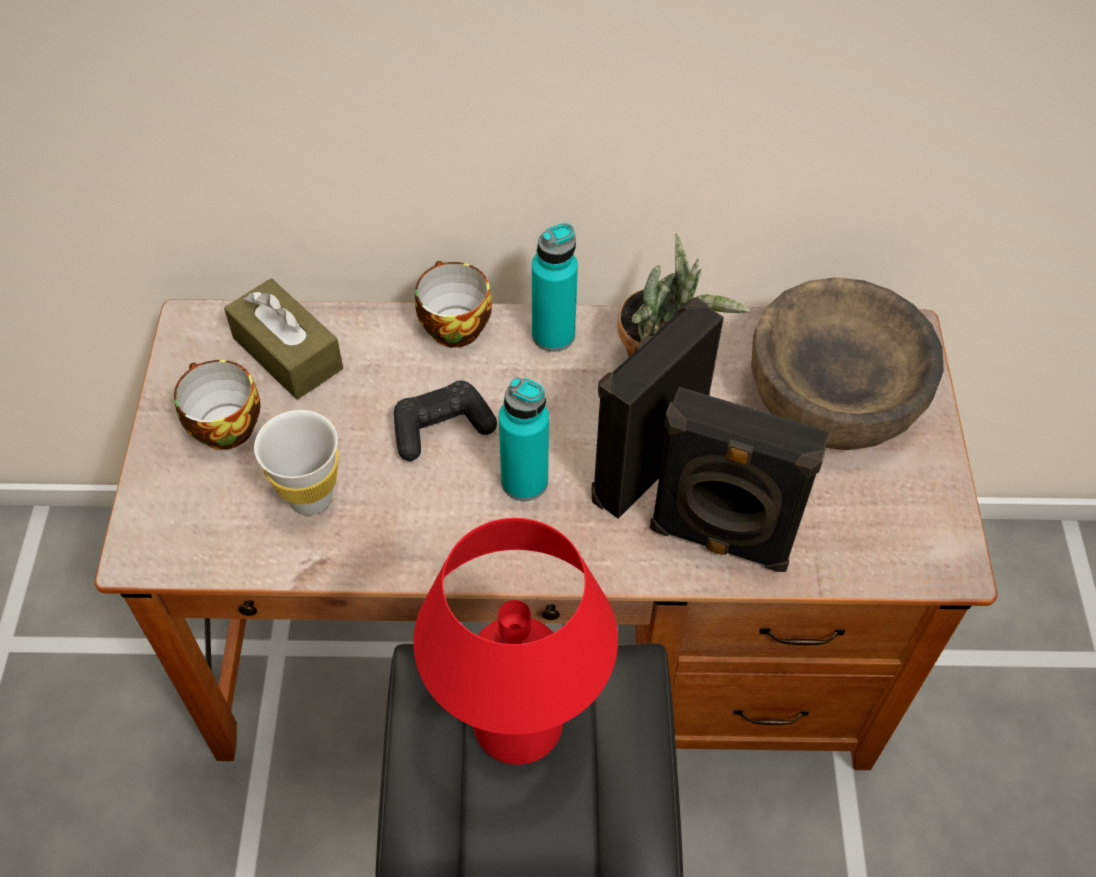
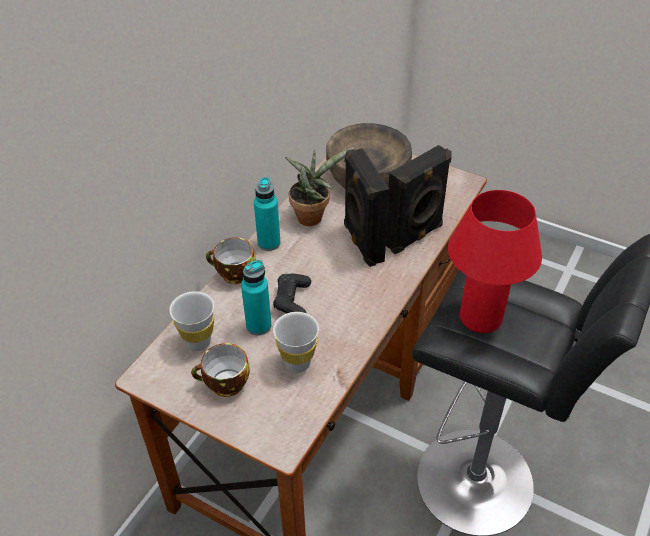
camera: 60 degrees left, 10 degrees down
brown tissue box [224,279,343,400] -> white cup [169,291,215,351]
turquoise bottle [499,377,549,501] -> turquoise bottle moved to [241,260,272,335]

